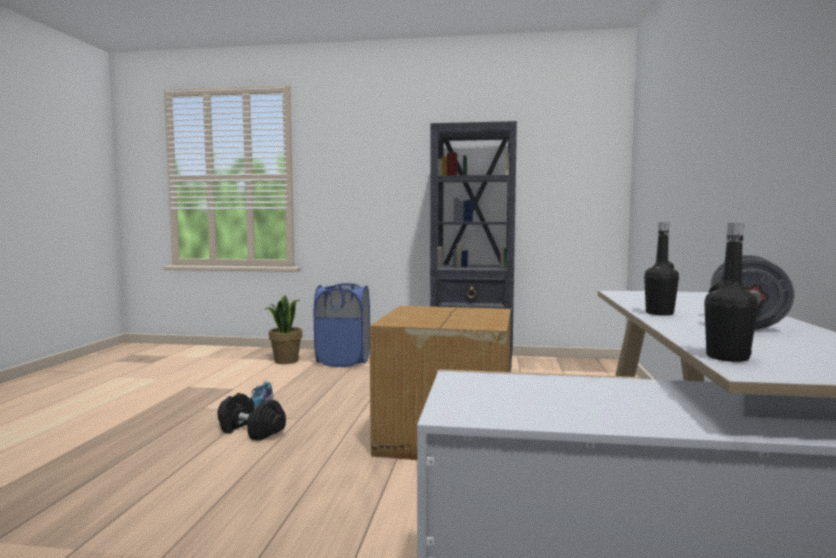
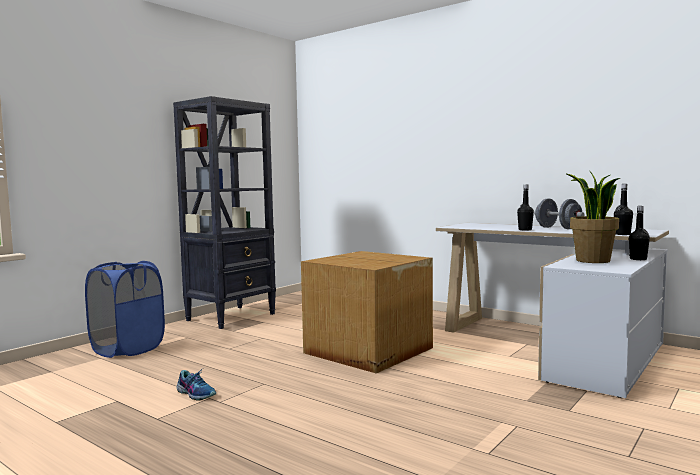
camera: 60 degrees left, 0 degrees up
black dumbbell [218,393,286,441] -> none
potted plant [265,295,302,364] -> potted plant moved to [565,171,620,263]
none -> black bottle [629,206,650,260]

